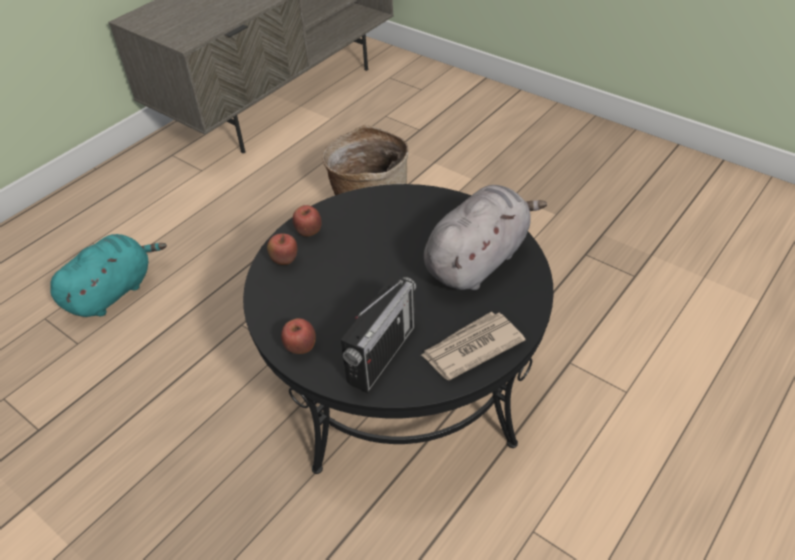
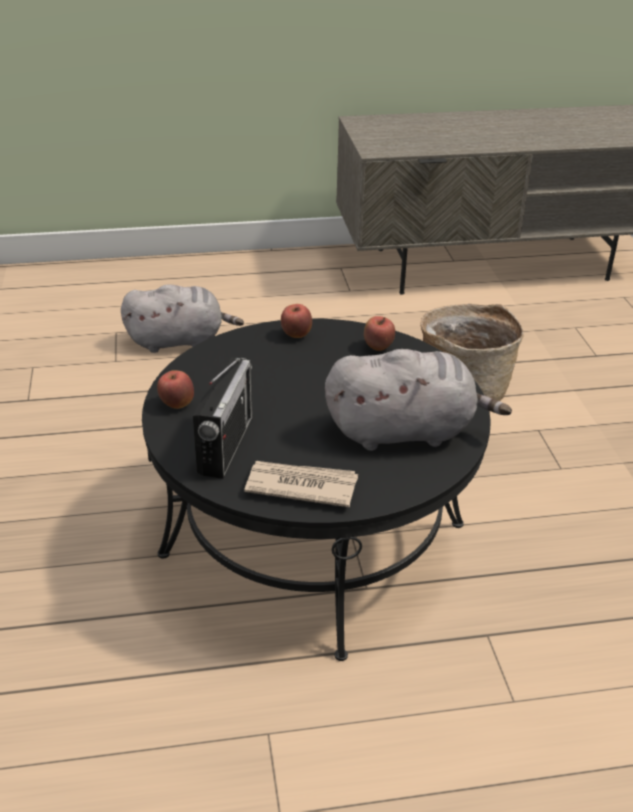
camera: 40 degrees right, 10 degrees down
turquoise plush toy [50,234,167,317] -> grey plush toy [121,285,244,353]
apple [267,233,297,265] -> apple moved to [364,316,395,351]
radio [340,276,416,393] -> radio turned 60 degrees counterclockwise [193,357,252,479]

